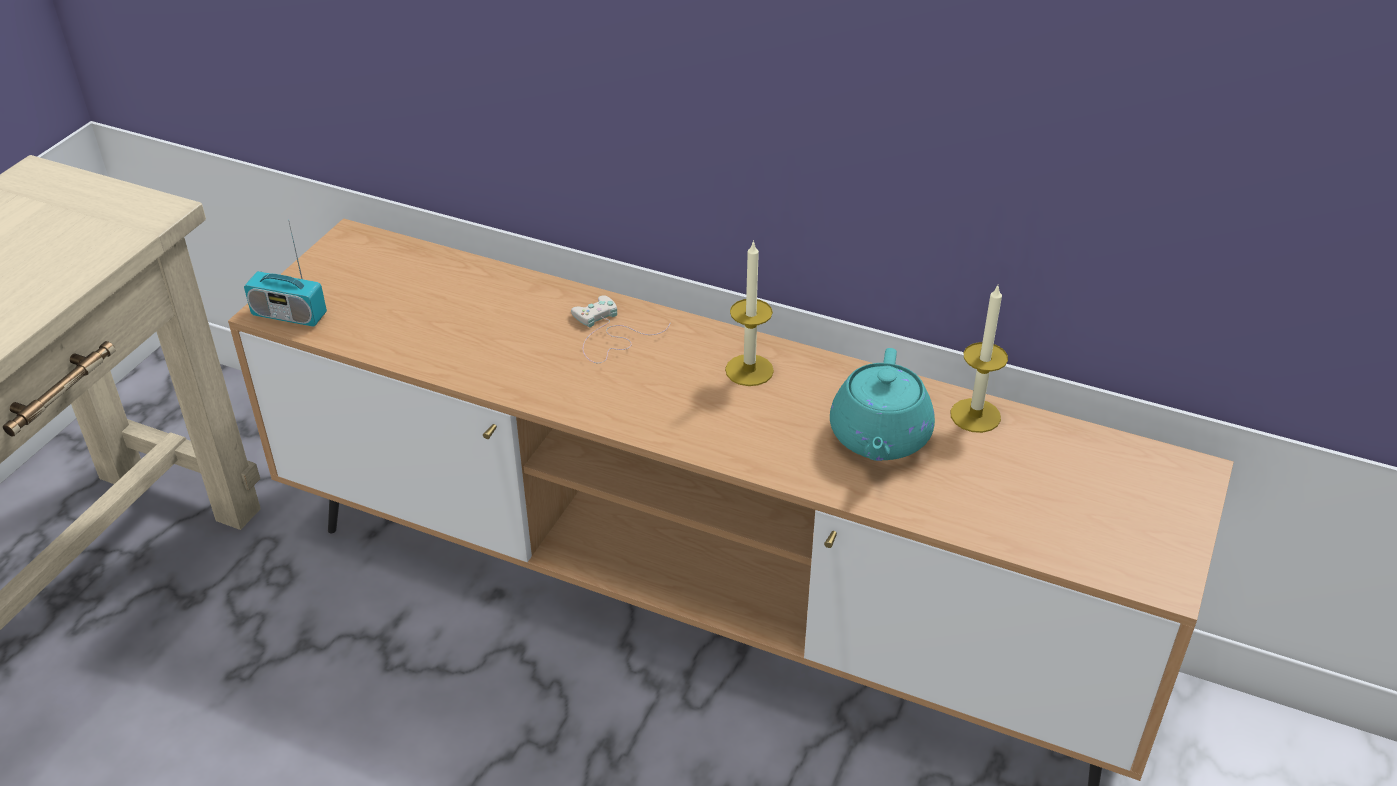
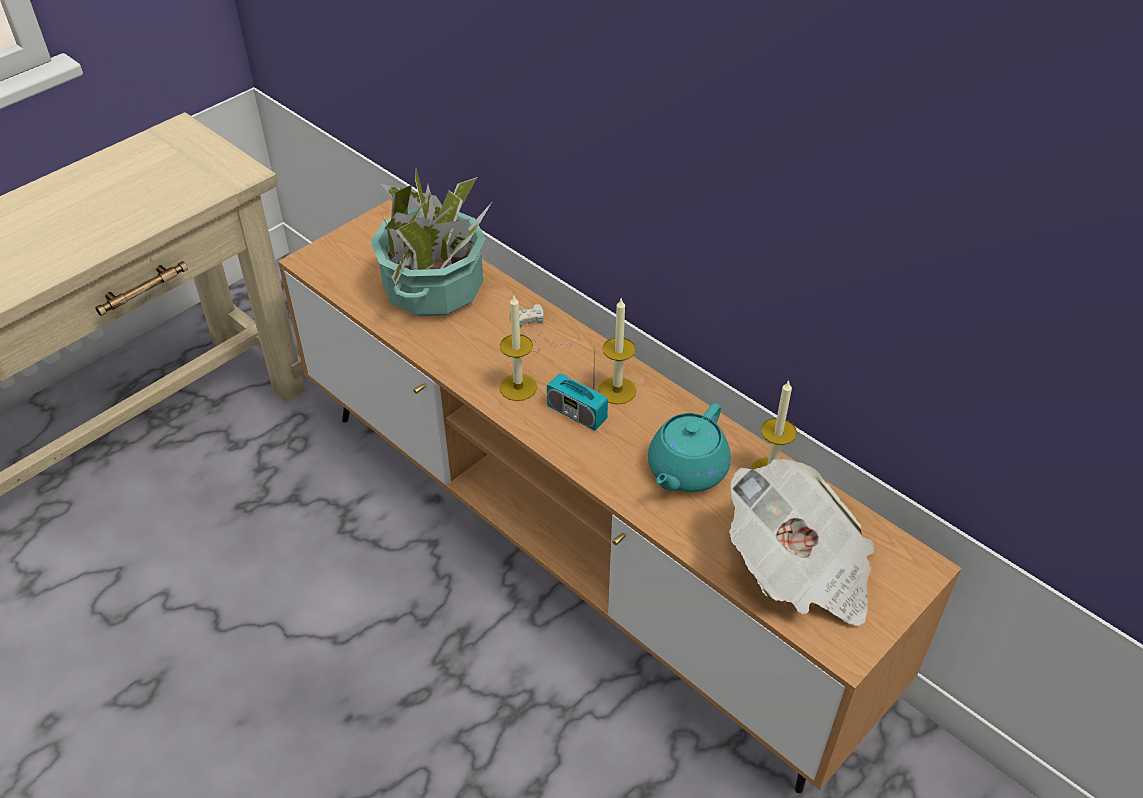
camera: 20 degrees right, 5 degrees up
radio [244,220,327,327] -> radio moved to [547,346,608,431]
none -> potted plant [370,168,493,316]
none -> candle [499,296,537,401]
none -> newspaper [729,459,874,626]

